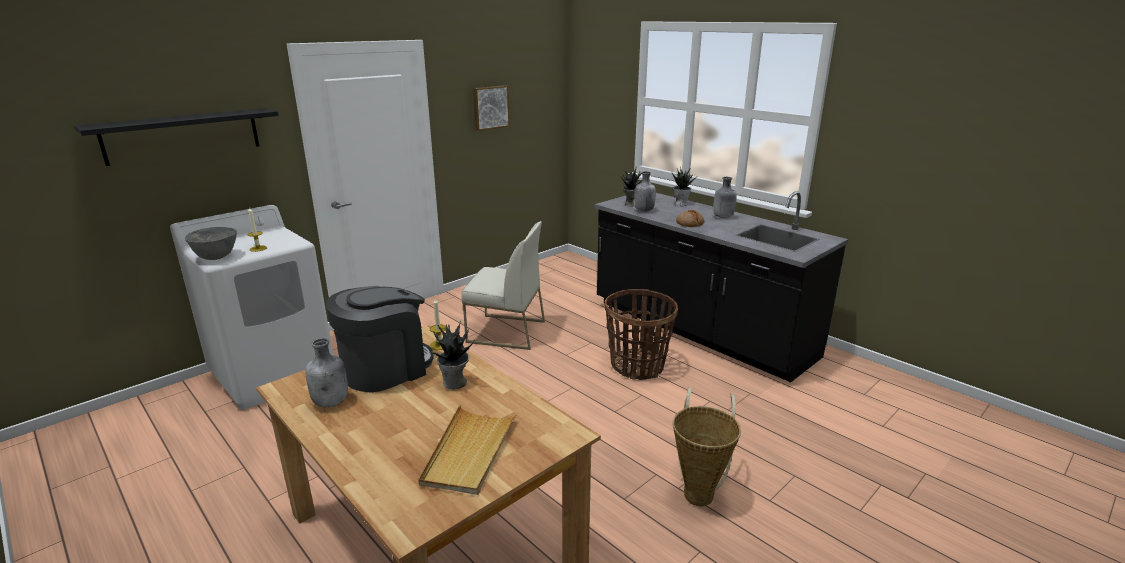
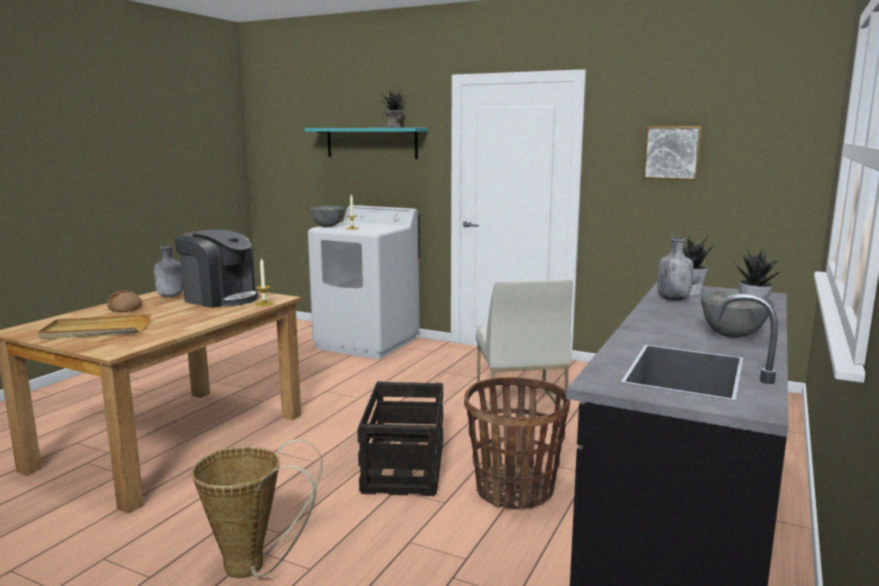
camera: 70 degrees right, 10 degrees down
black shelf [74,108,279,166] -> turquoise shelf [305,128,427,159]
potted plant [428,320,475,389] -> potted plant moved to [382,89,406,128]
bread [676,210,705,227] -> bread moved to [107,290,143,312]
grey bottle [713,177,737,218] -> grey bowl [700,291,774,338]
none -> crate [357,381,443,496]

